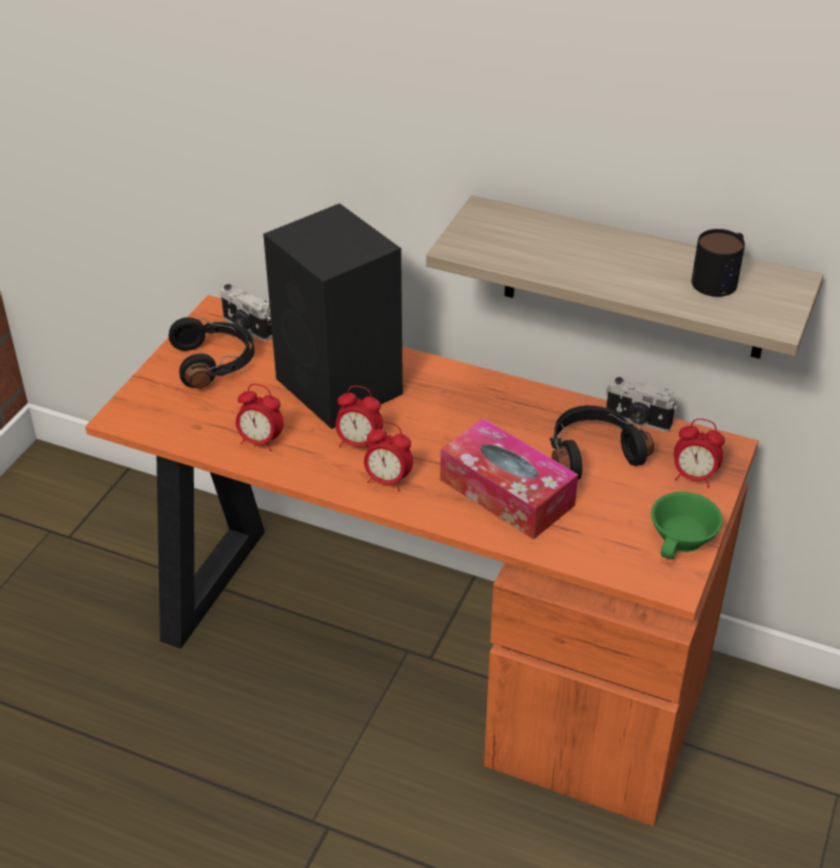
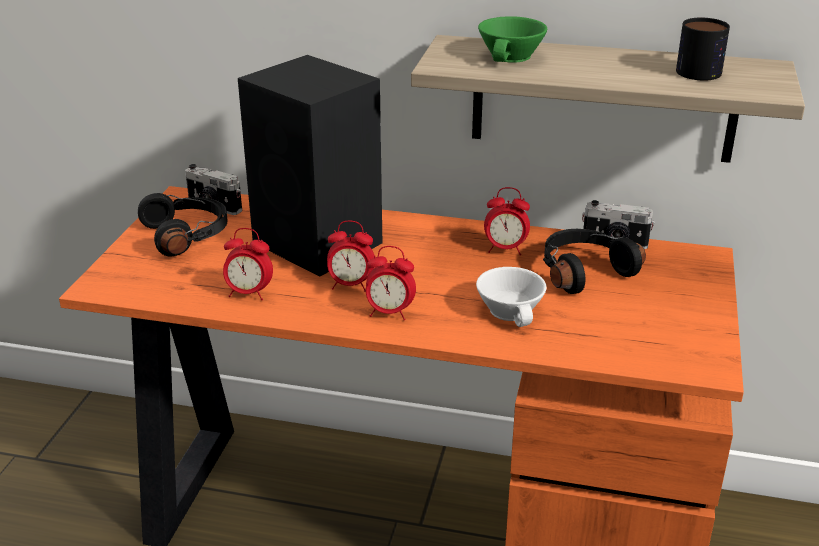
camera: 10 degrees left, 10 degrees down
tissue box [440,418,578,540] -> white cup [476,267,547,327]
green cup [651,492,723,559] -> green cup moved to [478,16,547,62]
alarm clock [674,419,725,488] -> alarm clock moved to [484,187,530,255]

